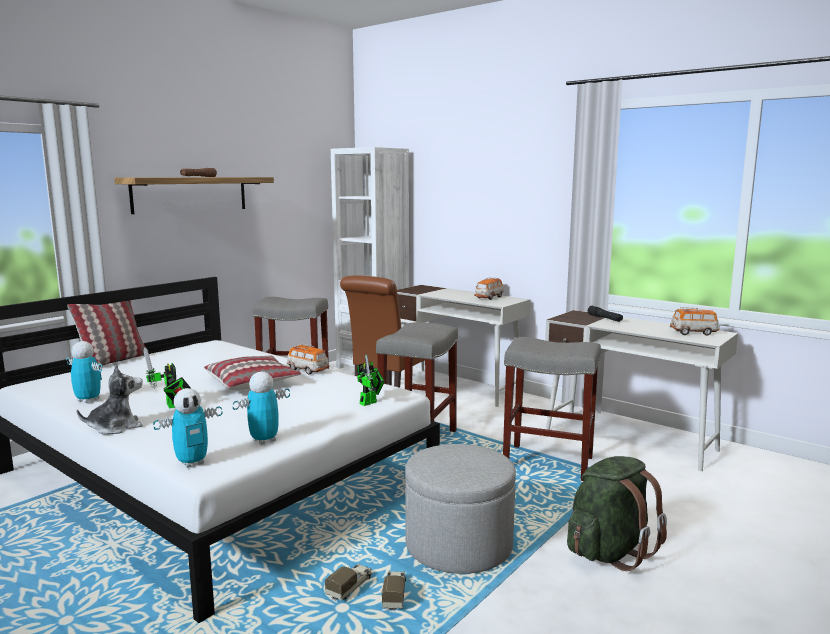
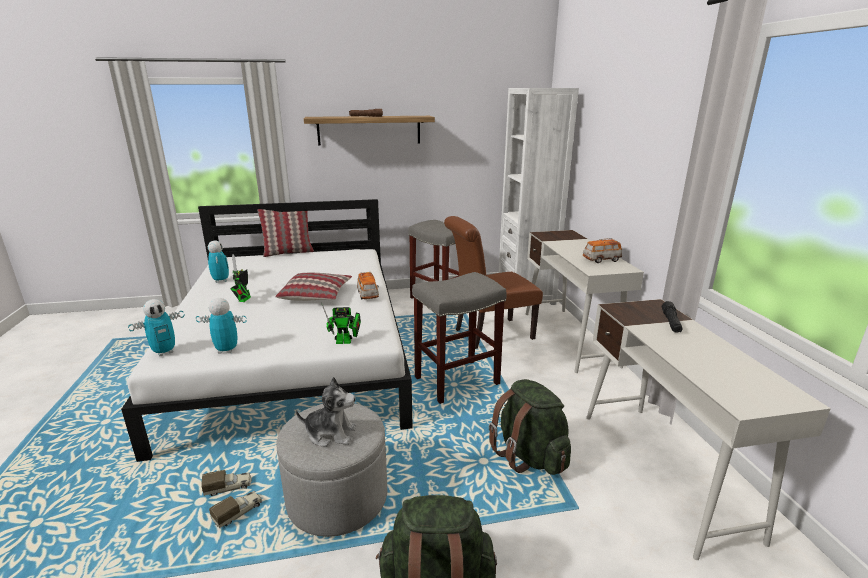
camera: 40 degrees right, 10 degrees up
plush toy [77,364,143,435] -> plush toy moved to [296,377,357,447]
toy robot [153,388,222,468] -> toy robot turned 45 degrees counterclockwise [128,299,185,357]
grey stool [503,337,601,481] -> green backpack [489,379,571,475]
toy car [670,307,720,335] -> none

